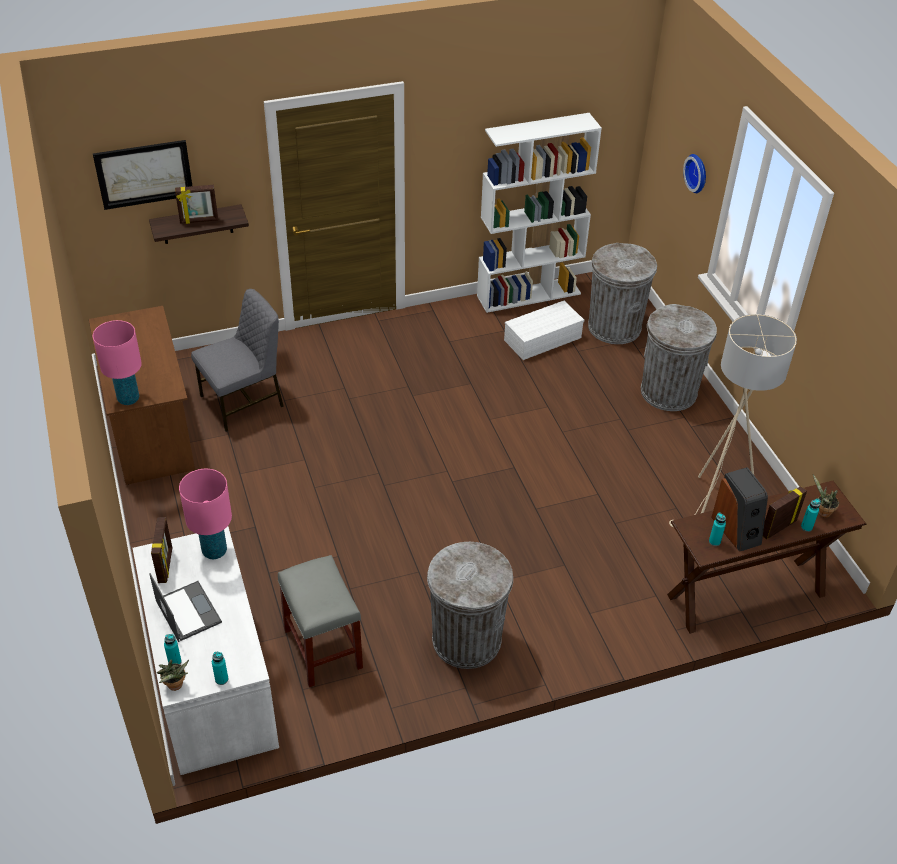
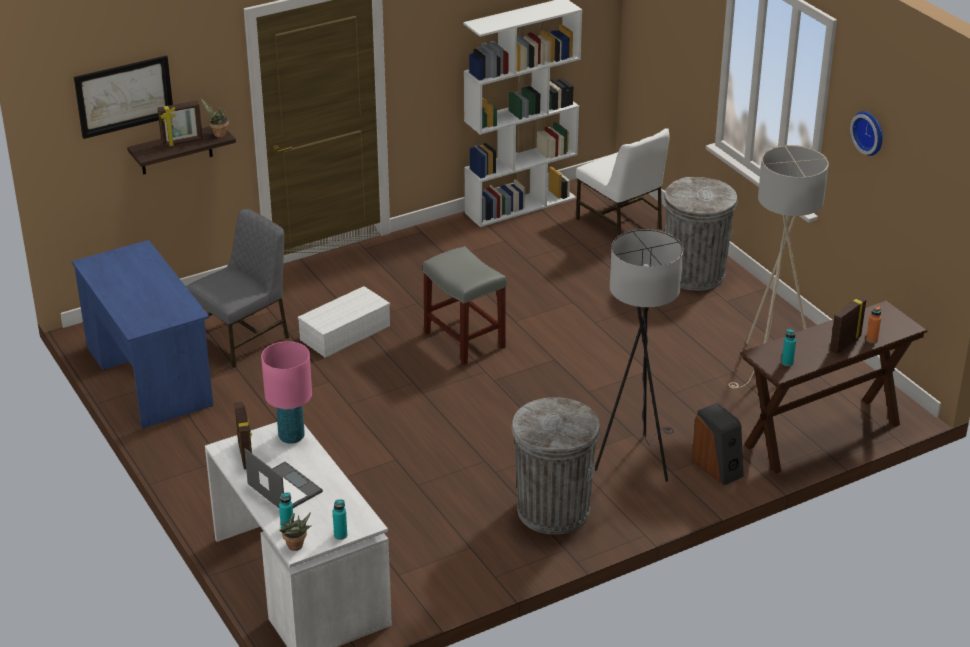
camera: 10 degrees left, 10 degrees down
brown desk [89,306,195,485] -> blue desk [72,240,213,429]
pink table lamp [93,320,142,405] -> none
grey stool [278,555,363,687] -> grey stool moved to [422,246,507,365]
white storage box [504,301,584,360] -> white storage box moved to [298,286,390,358]
grey trash can [588,243,657,344] -> white chair [576,128,669,236]
wall clock [683,154,706,193] -> wall clock moved to [850,111,883,156]
speaker [711,467,768,552] -> speaker moved to [691,402,744,485]
turquoise bottle [801,499,821,532] -> orange bottle [866,306,881,343]
potted plant [813,474,839,518] -> potted plant moved to [200,98,229,138]
none -> grey floor lamp [595,229,683,482]

